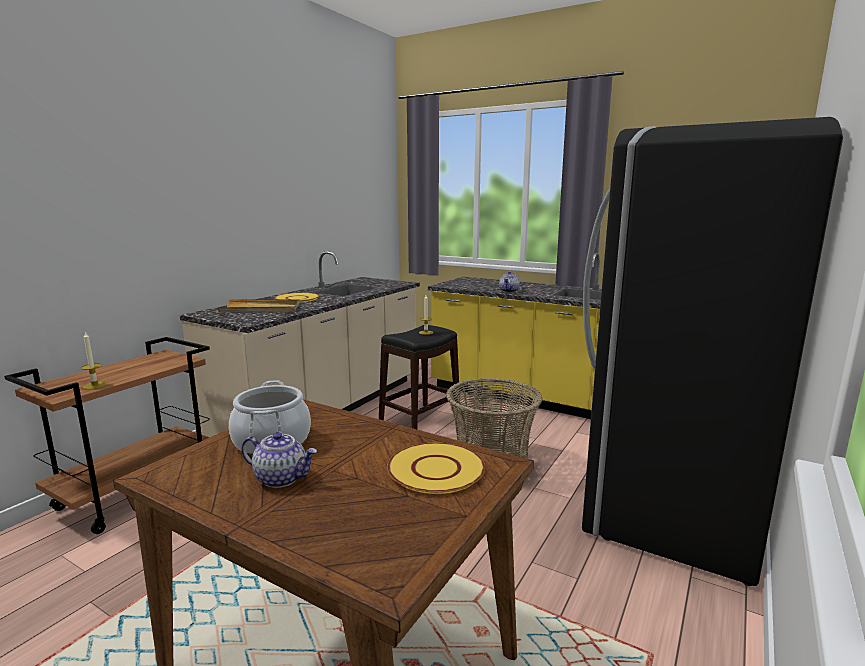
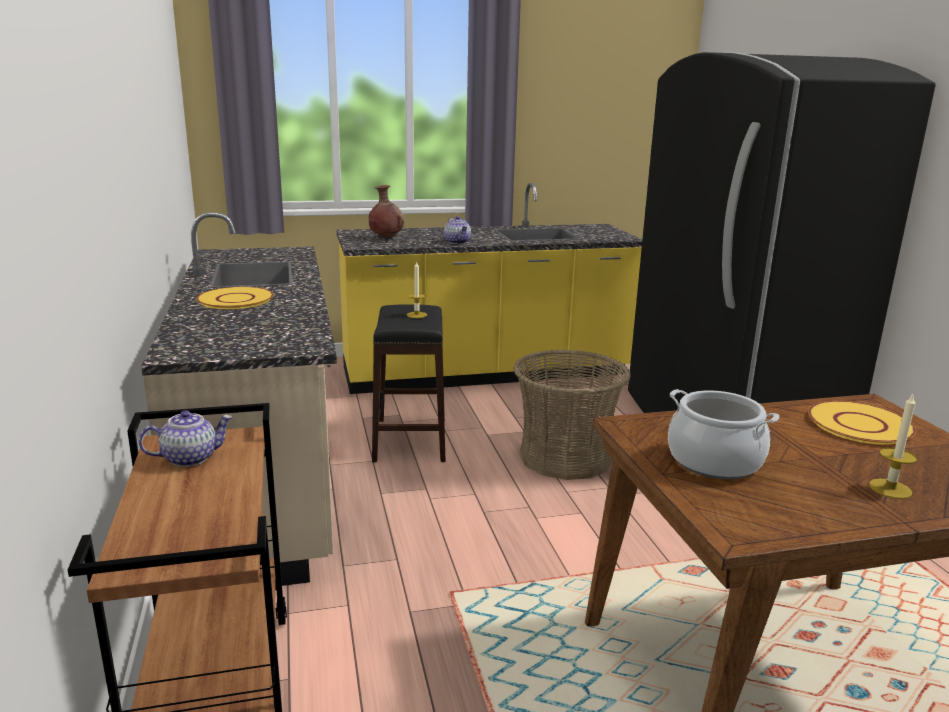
camera: 45 degrees left, 5 degrees up
candle [81,331,107,390] -> candle moved to [869,394,917,499]
beige tray [217,299,300,313] -> none
teapot [241,432,317,488] -> teapot moved to [139,410,233,467]
none -> brown vase [369,185,404,238]

